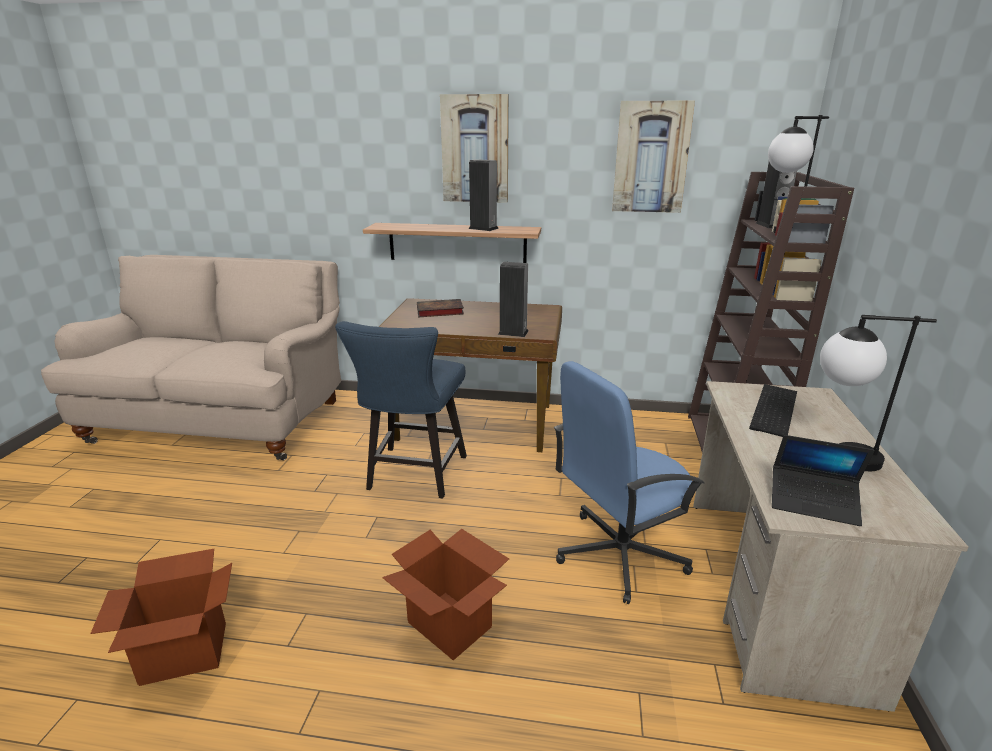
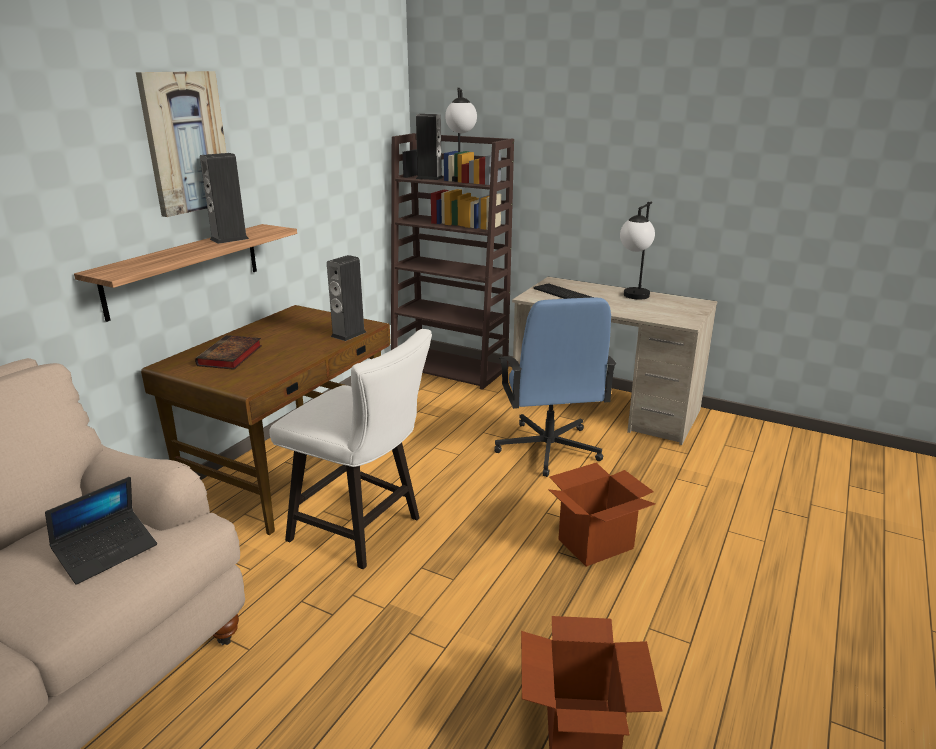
camera: 70 degrees left, 0 degrees up
blue chair [335,321,467,499] -> white chair [269,329,432,569]
picture [612,101,695,213] -> none
laptop [772,435,874,526] -> laptop moved to [45,477,157,585]

